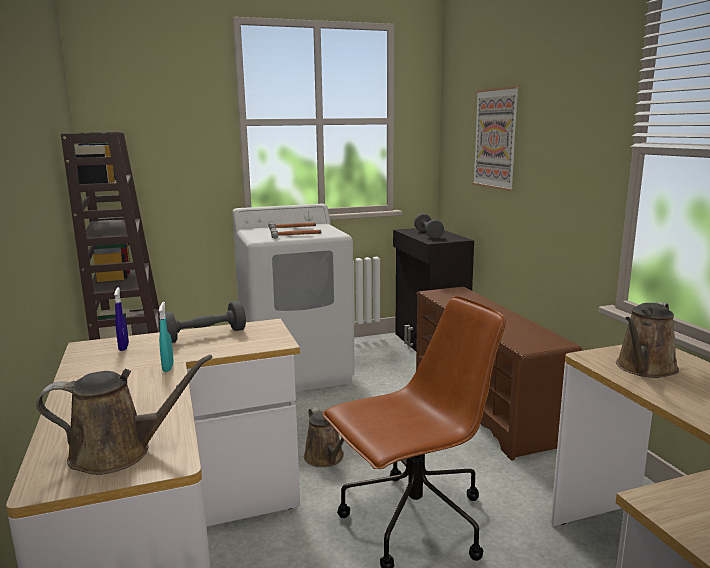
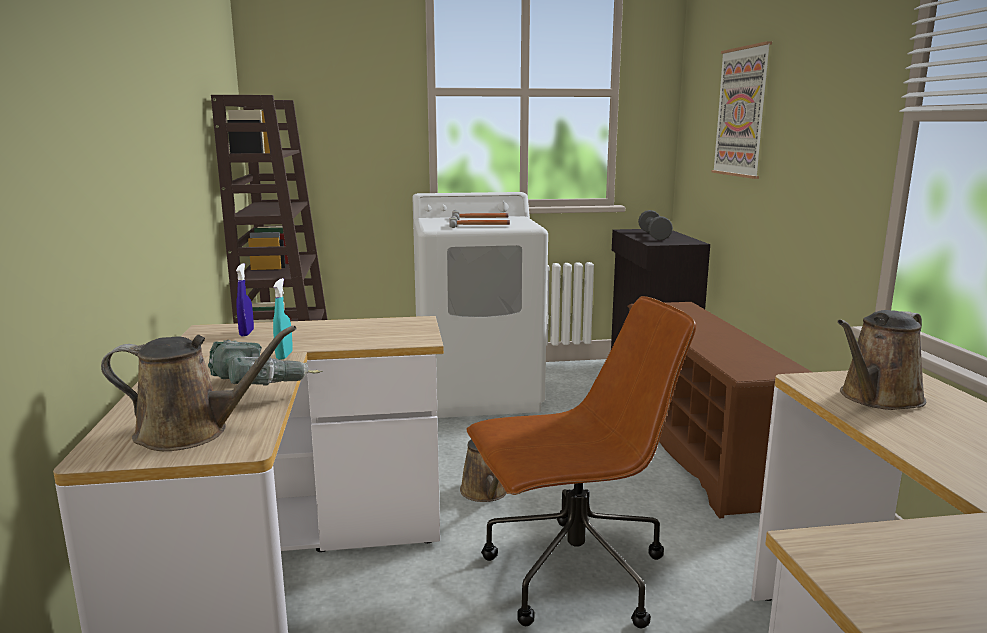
camera: 10 degrees right, 0 degrees up
grey dumbbell [165,301,246,343] -> none
none -> power drill [208,340,322,385]

